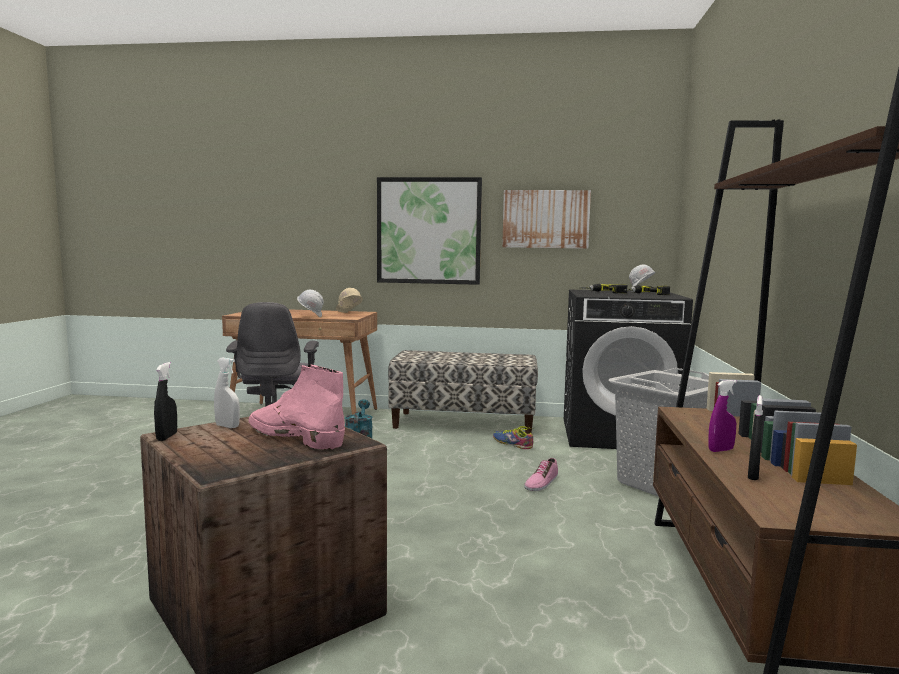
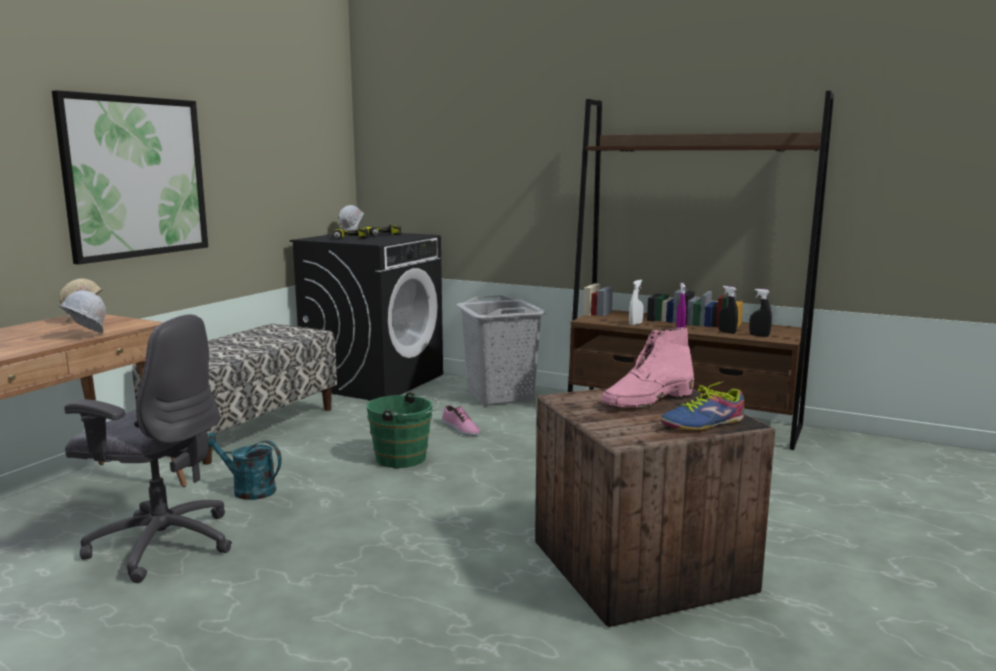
camera: 70 degrees left, 5 degrees up
black spray bottle [154,362,177,441] -> black spray bottle moved to [749,289,772,337]
white spray bottle [214,358,240,428] -> white spray bottle moved to [629,280,644,325]
shoe [493,426,534,449] -> shoe moved to [661,381,744,430]
picture [502,190,591,249] -> none
none -> green bucket [367,392,439,468]

